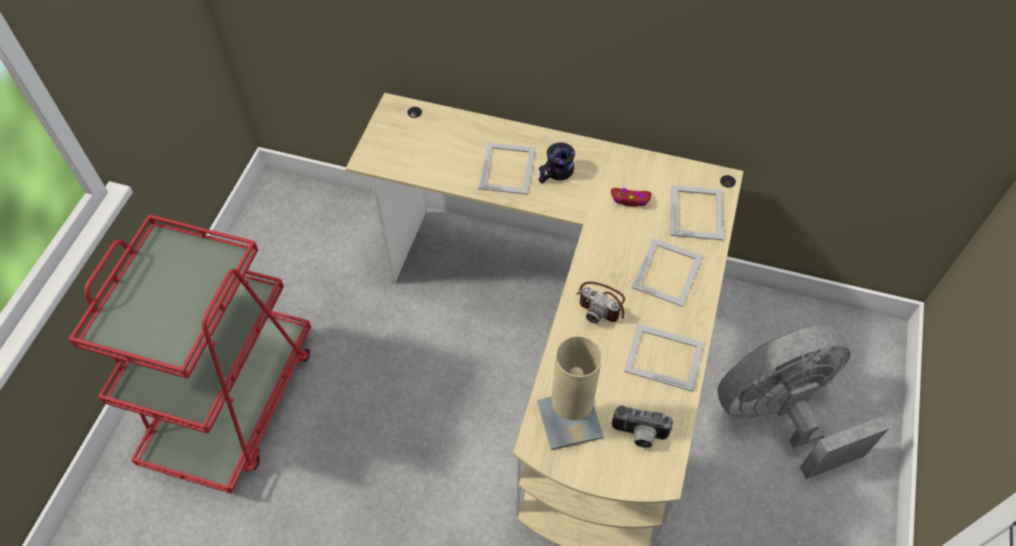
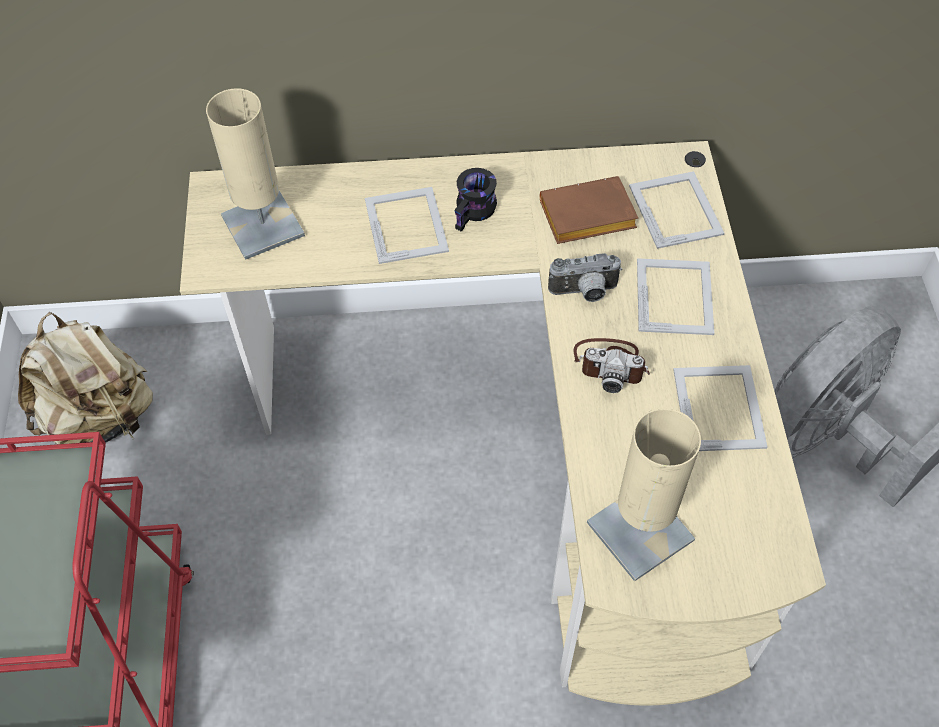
camera: 20 degrees left, 0 degrees up
red game controller [611,188,652,207] -> brown book [540,176,638,244]
camera [612,406,673,448] -> camera moved to [548,253,622,302]
picture frame [624,324,704,392] -> picture frame turned 90 degrees clockwise [673,365,768,451]
none -> beige backpack [18,312,153,444]
none -> beige table lamp [206,88,305,260]

